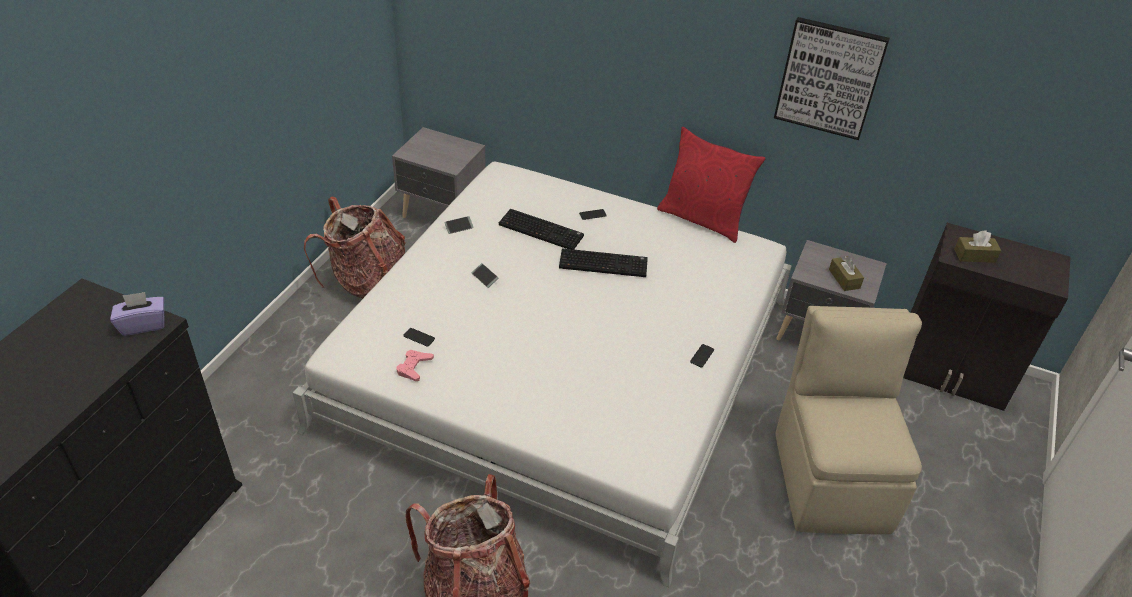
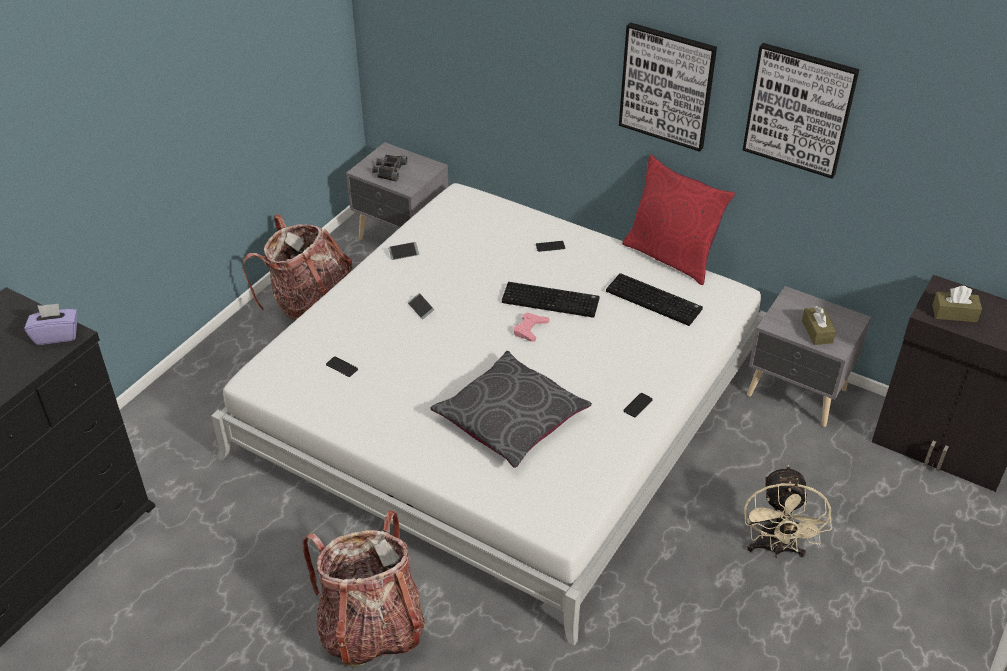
camera: 10 degrees right, 0 degrees up
pink game controller [397,350,434,381] -> pink game controller moved to [514,312,550,342]
keyboard [499,209,584,250] -> keyboard moved to [606,273,703,326]
beige chair [775,306,922,534] -> beige fan [744,465,832,558]
none -> black binoculars [372,155,408,182]
none -> grey pillow [430,351,592,468]
none -> picture [619,22,717,152]

